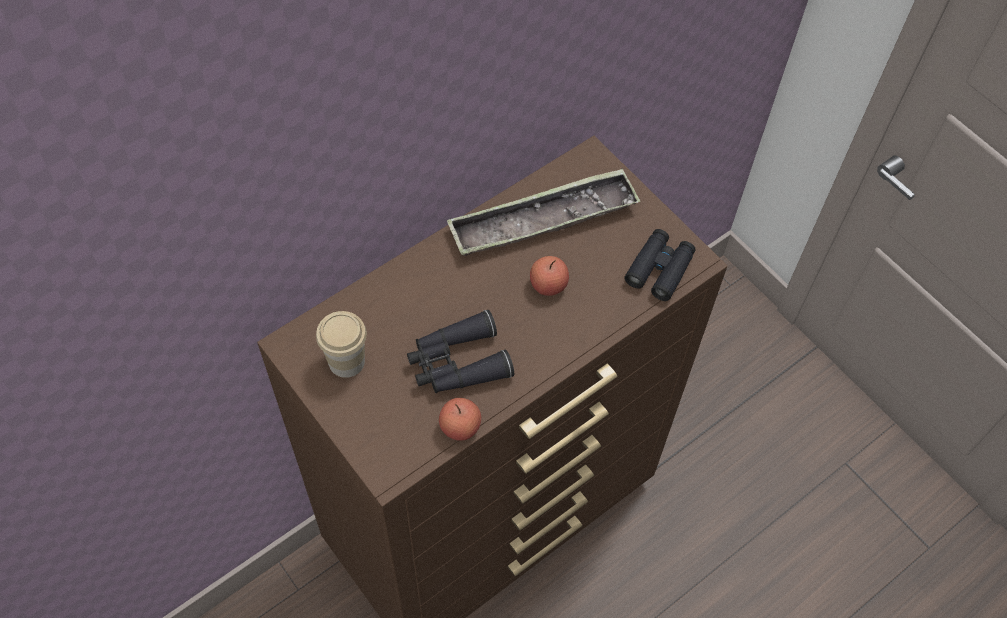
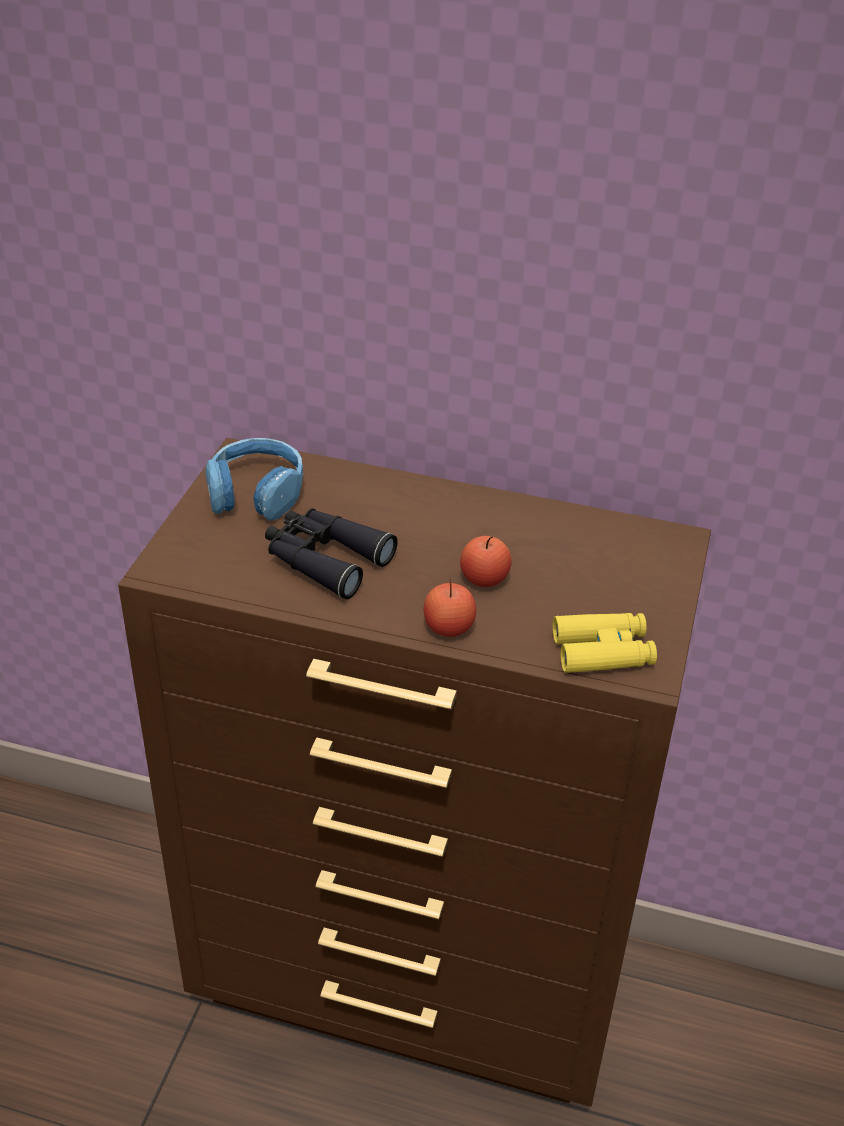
camera: 55 degrees right, 20 degrees down
cup [316,311,367,378] -> blue headphones [205,438,303,521]
apple [439,398,481,441] -> apple moved to [423,578,476,637]
tray [447,168,641,256] -> none
black binoculars [624,229,696,301] -> yellow binoculars [553,613,657,673]

